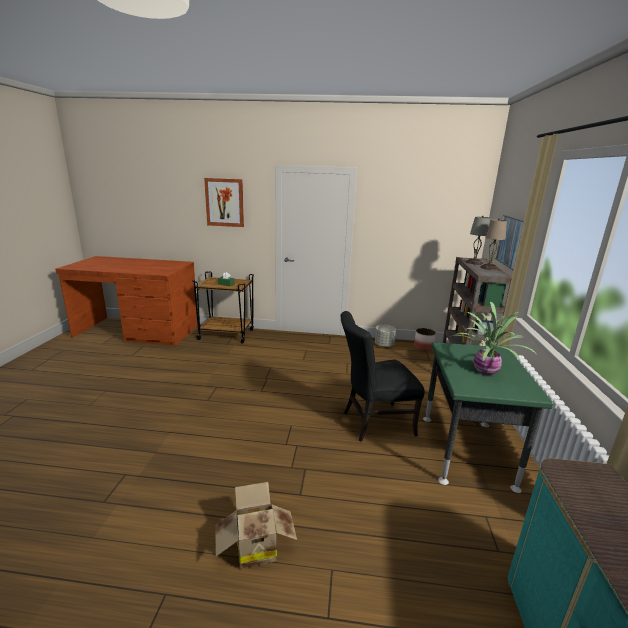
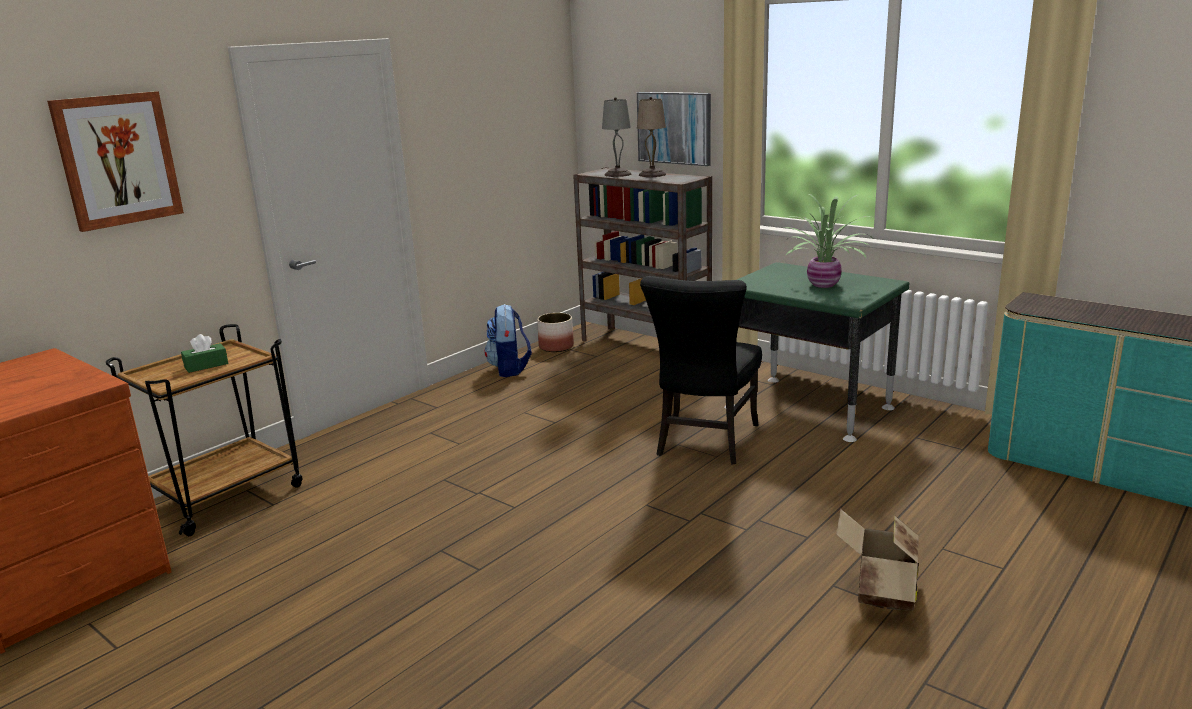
camera: 55 degrees left, 0 degrees up
grey planter [375,325,396,347] -> backpack [485,304,532,377]

